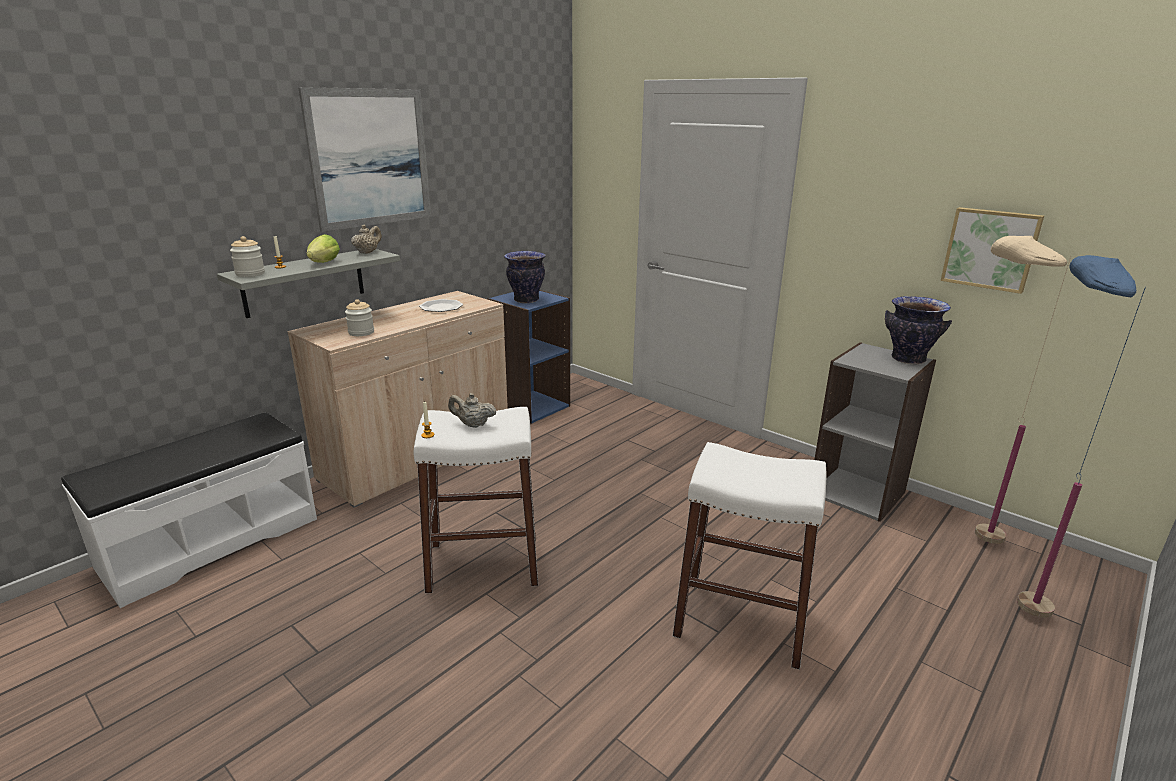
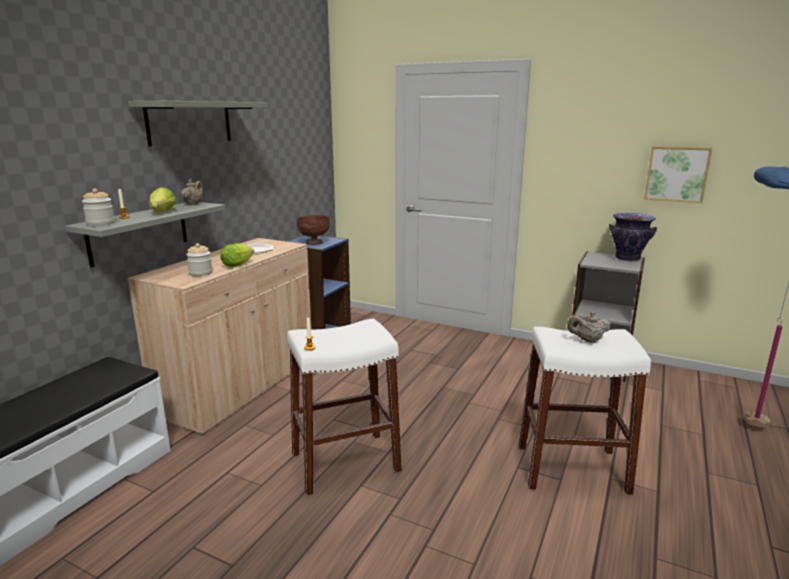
camera: 15 degrees left, 5 degrees down
picture [298,87,431,232] -> grey shelf [128,101,268,146]
beige teapot [448,393,497,428] -> beige teapot moved to [567,312,612,343]
vase [504,251,546,303] -> brown bowl [296,215,330,245]
beige floor lamp [975,236,1071,544] -> none
none -> lettuce [220,243,254,267]

